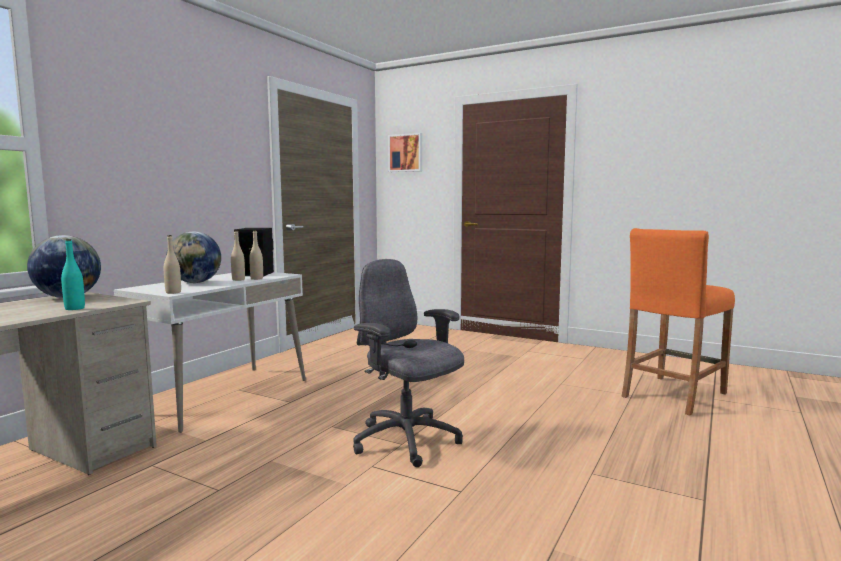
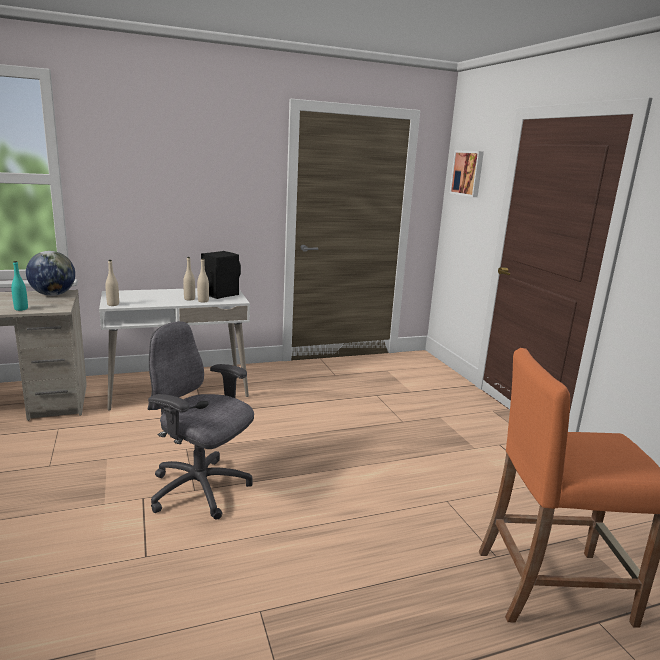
camera: 40 degrees right, 10 degrees up
globe [166,232,221,283] -> none
grey office chair [353,259,464,467] -> grey office chair turned 60 degrees counterclockwise [148,321,254,520]

